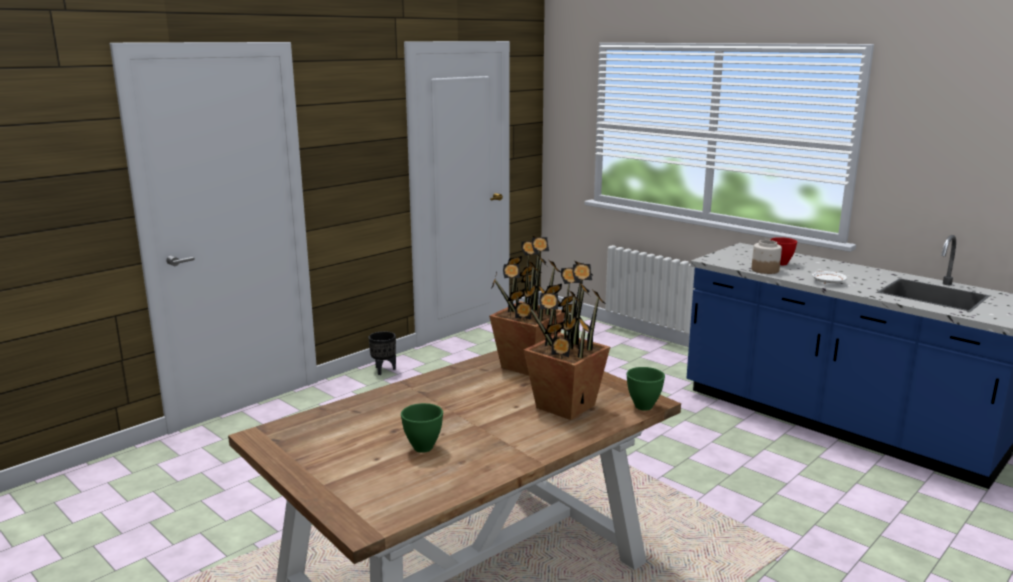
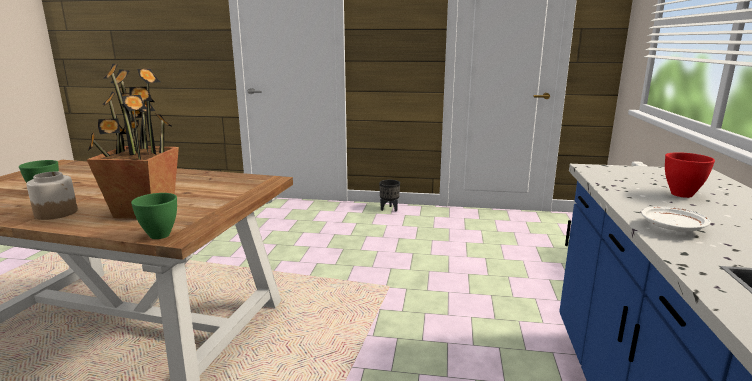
camera: 55 degrees right, 0 degrees up
potted plant [489,236,565,375] -> none
jar [751,240,782,274] -> jar moved to [26,172,78,220]

